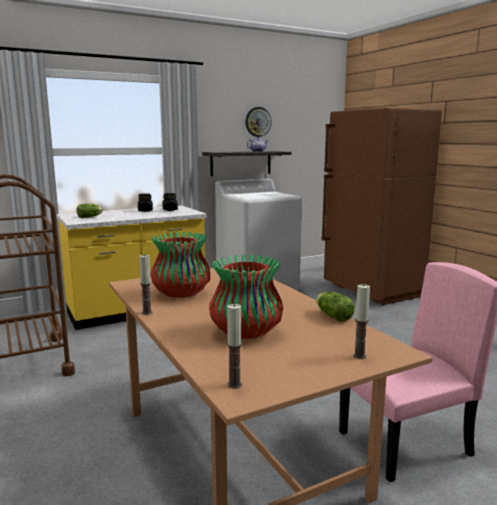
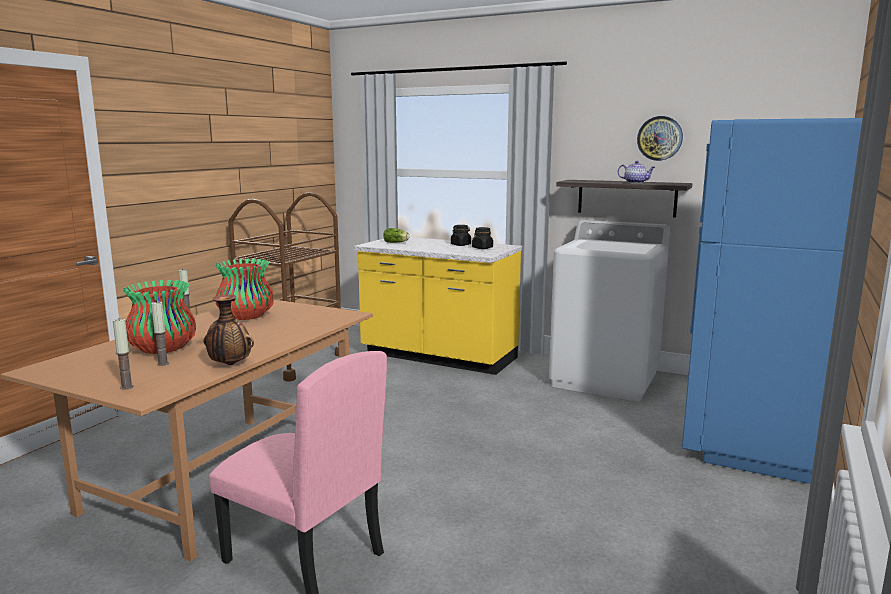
camera: 55 degrees right, 0 degrees up
candle [227,303,242,388] -> candle moved to [151,301,169,366]
lettuce [316,292,355,322] -> vase [203,295,254,365]
brown fridge [321,108,442,305] -> blue fridge [682,118,862,484]

